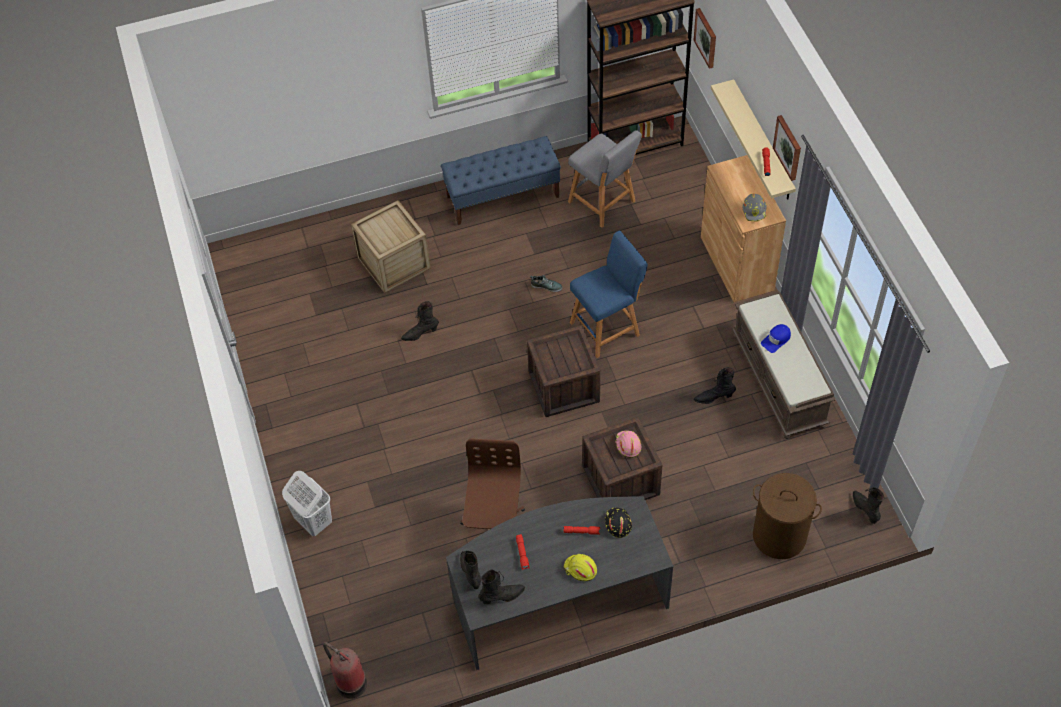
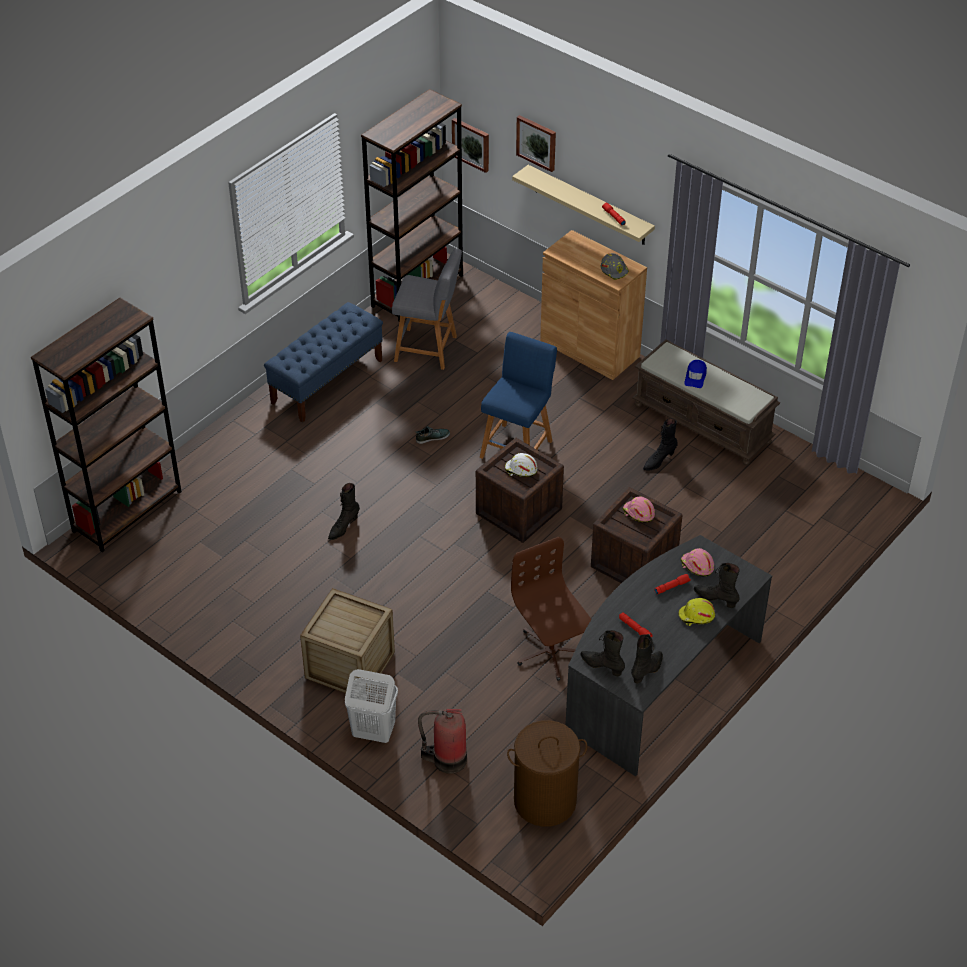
camera: 35 degrees left, 10 degrees down
fire extinguisher [323,642,367,699] -> fire extinguisher moved to [418,709,467,774]
crate [351,200,431,293] -> crate moved to [300,588,395,693]
black hard hat [605,508,632,538] -> pink hard hat [681,548,714,576]
brown laundry basket [753,473,822,559] -> brown laundry basket moved to [507,720,588,827]
picture [773,115,801,181] -> picture moved to [516,115,556,172]
black boot [853,487,884,524] -> black boot moved to [694,563,740,608]
none -> brown bookcase [31,298,182,552]
none -> white hard hat [505,453,538,477]

